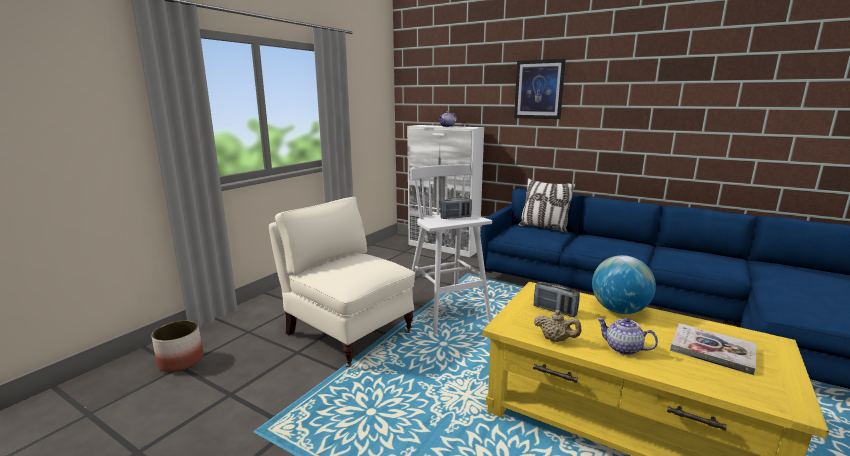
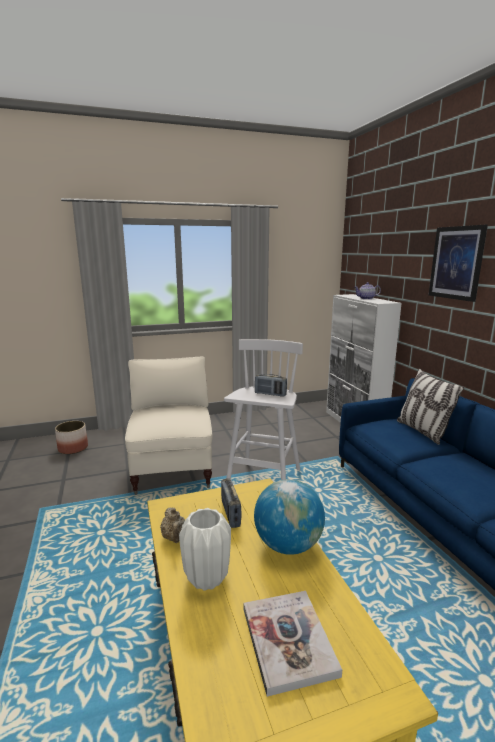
camera: 40 degrees right, 0 degrees up
teapot [597,318,658,355] -> white vase [179,508,231,591]

